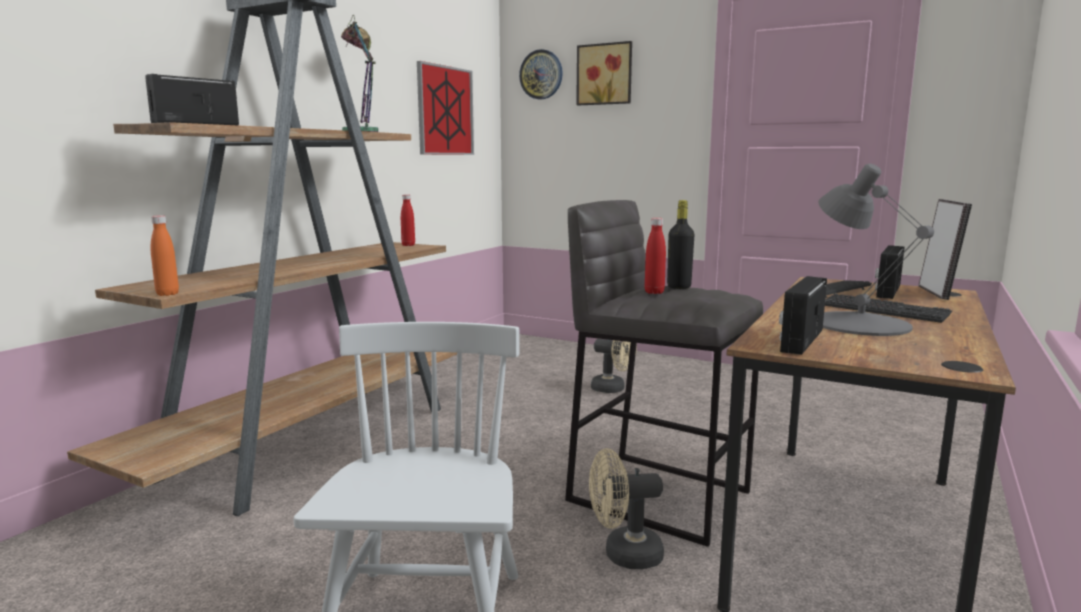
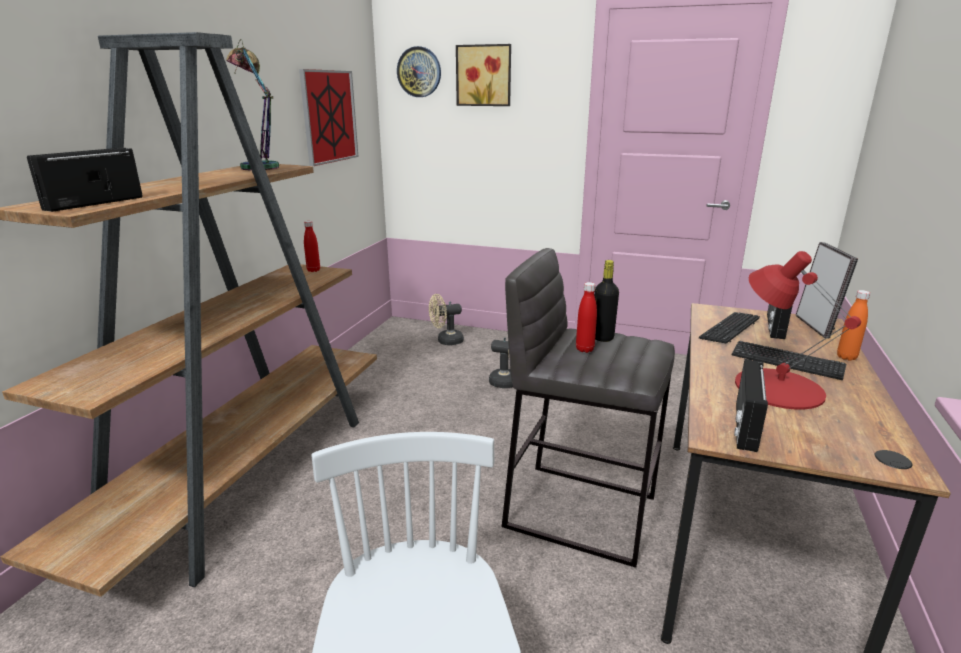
camera: 10 degrees left, 10 degrees up
orange bottle [151,215,179,296] -> orange bottle moved to [837,290,870,361]
beige fan [589,448,664,569] -> beige fan moved to [429,294,464,345]
grey table lamp [818,164,934,336] -> red table lamp [735,251,861,409]

